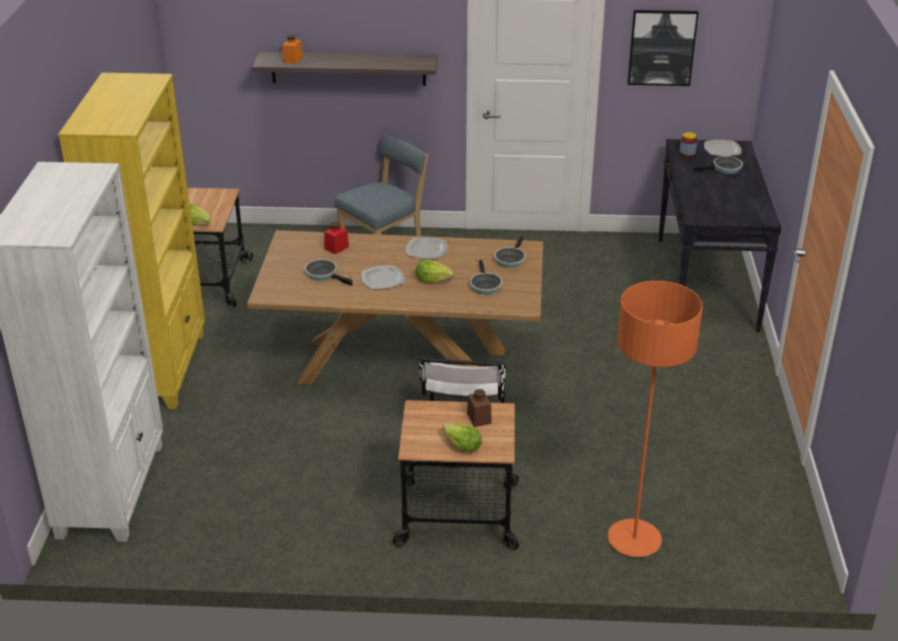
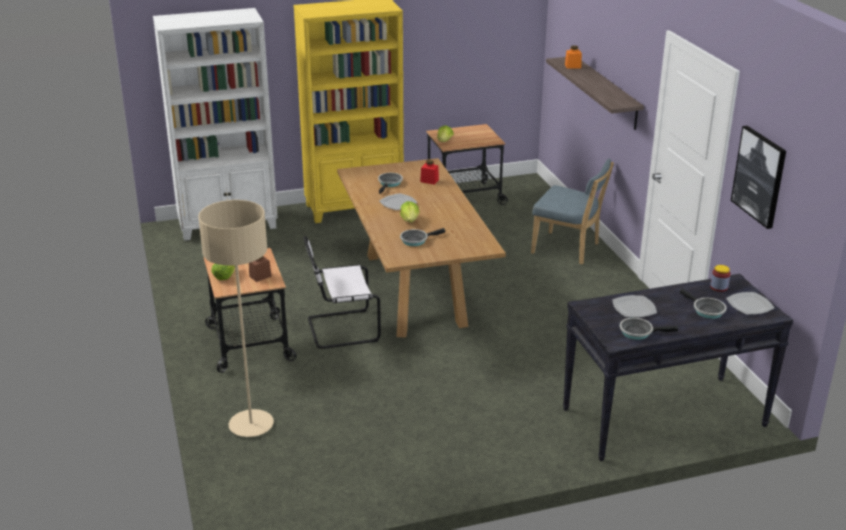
camera: 70 degrees right, 5 degrees down
plate [406,237,448,259] -> plate moved to [612,295,657,317]
frying pan [494,236,526,268] -> frying pan moved to [620,318,678,340]
orange floor lamp [607,281,703,557] -> beige floor lamp [198,200,274,437]

